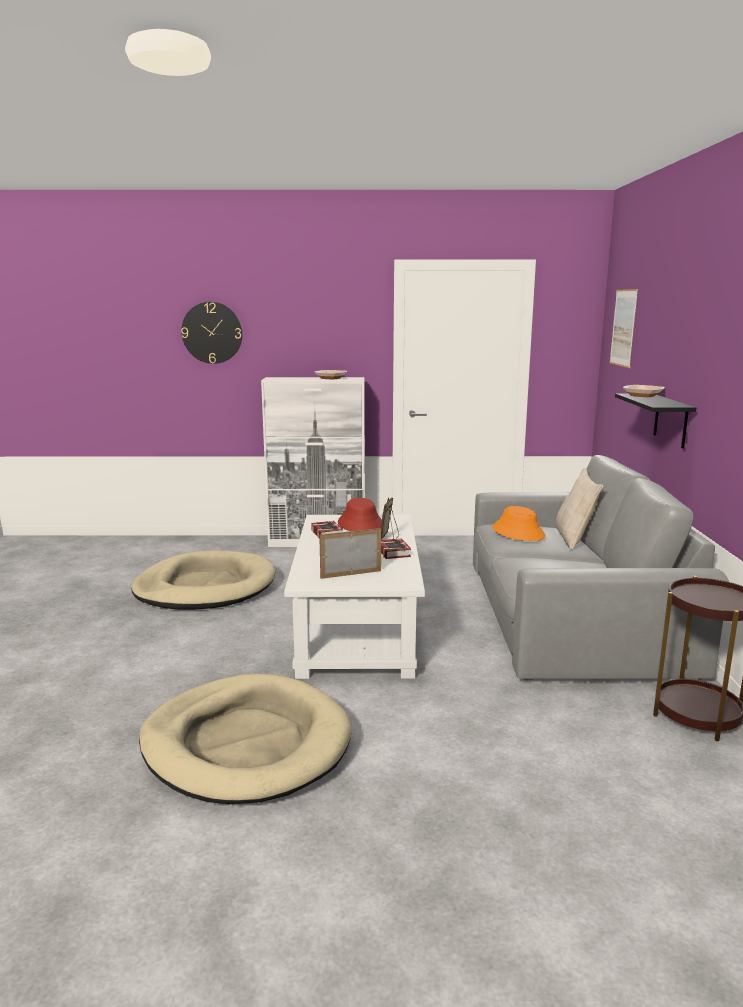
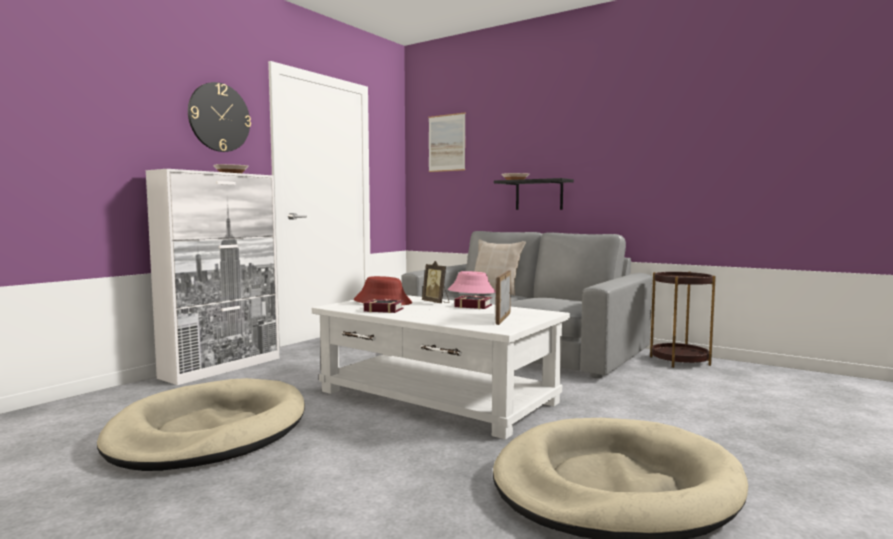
camera: 55 degrees left, 10 degrees down
wall clock [181,302,243,364] -> wall clock moved to [188,82,251,152]
orange hat [492,506,546,541] -> pink hat [448,271,496,294]

